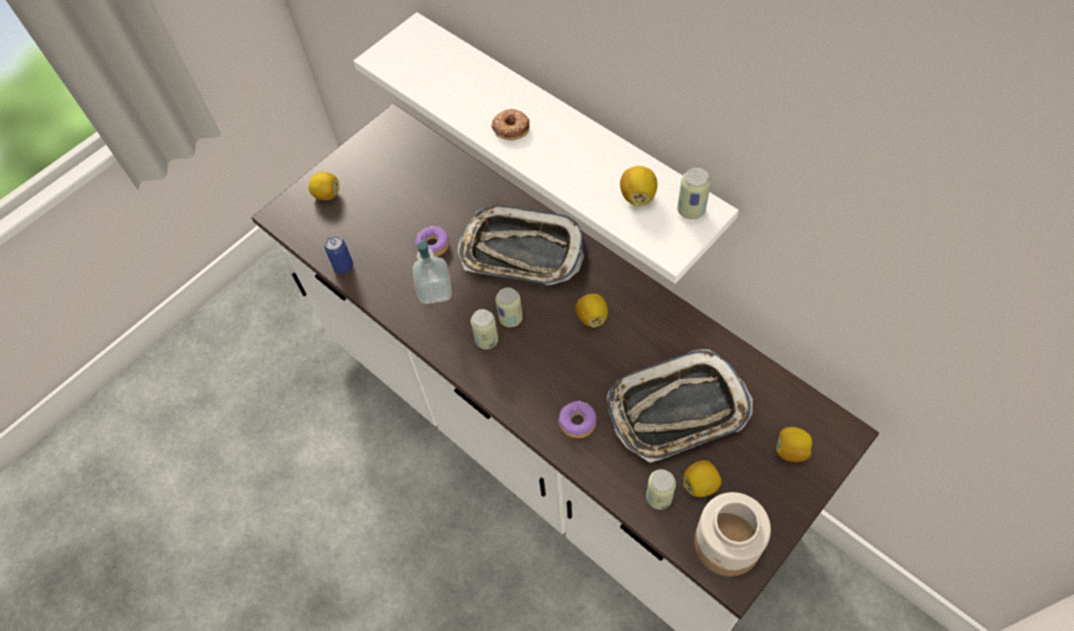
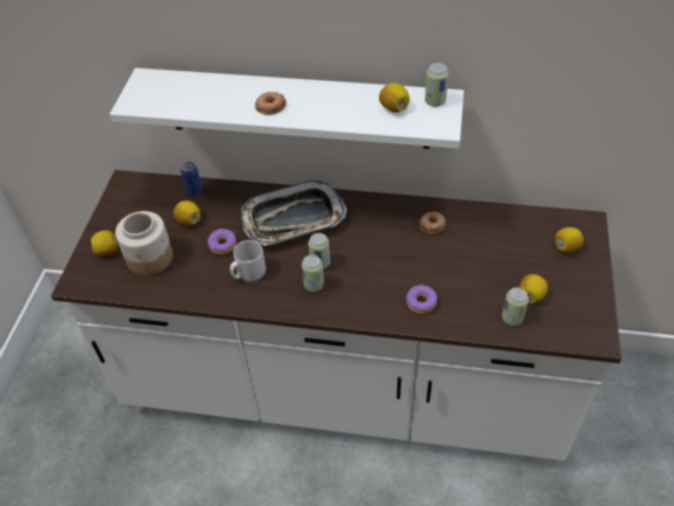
camera: 35 degrees left, 10 degrees down
can [324,235,353,274] -> can moved to [180,162,202,196]
soap dispenser [413,236,452,304] -> grey mug [230,240,266,282]
lemon [576,294,608,328] -> lemon moved to [174,200,201,226]
tray [607,349,753,463] -> none
jar [694,492,771,576] -> jar moved to [115,211,173,276]
none -> donut [419,212,446,234]

